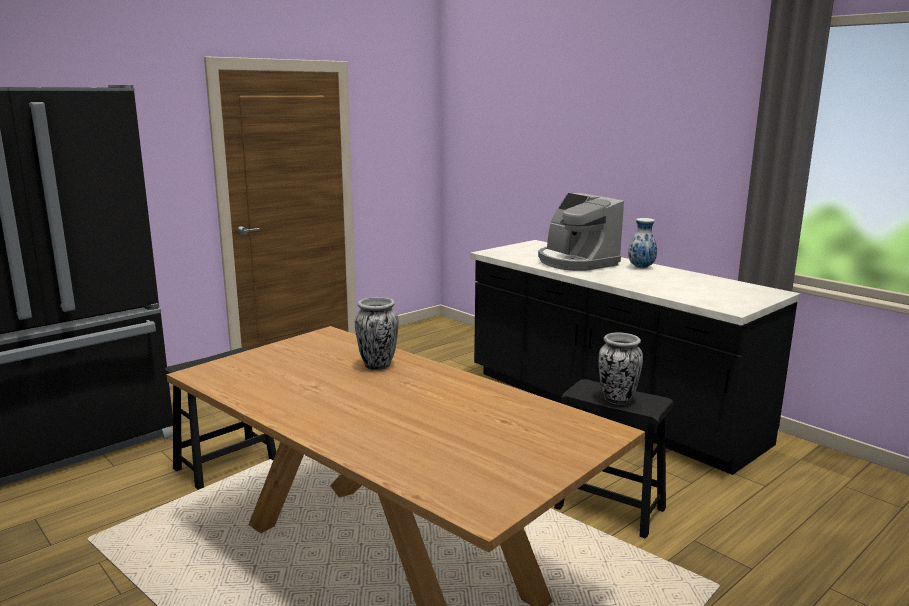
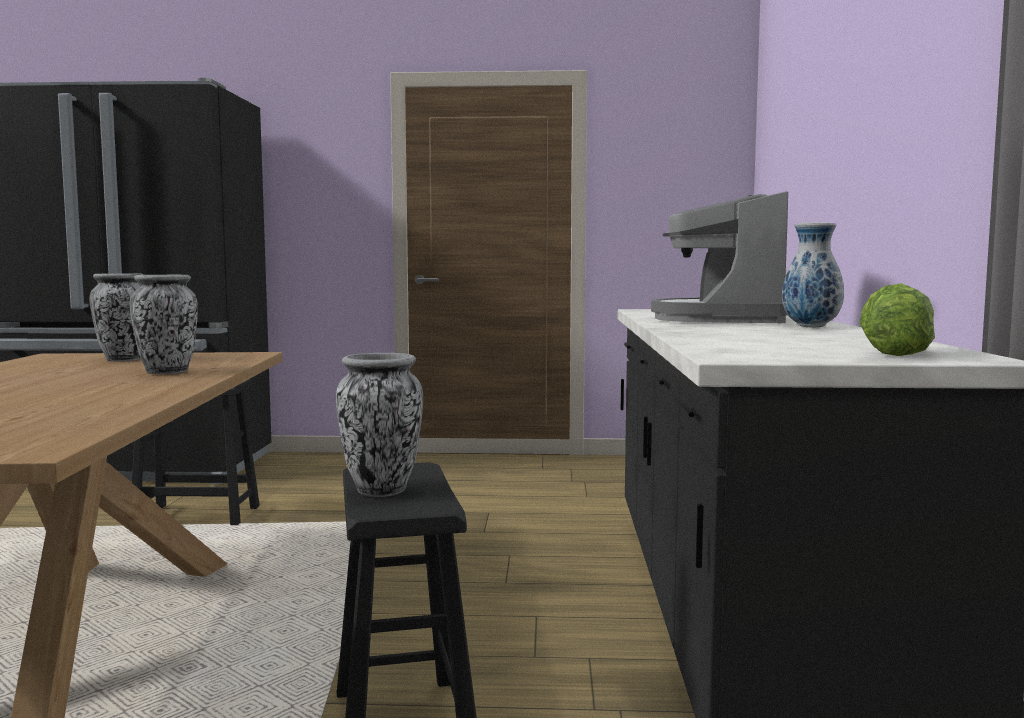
camera: 45 degrees right, 10 degrees down
none -> vase [90,273,143,362]
none -> lettuce [859,283,935,356]

